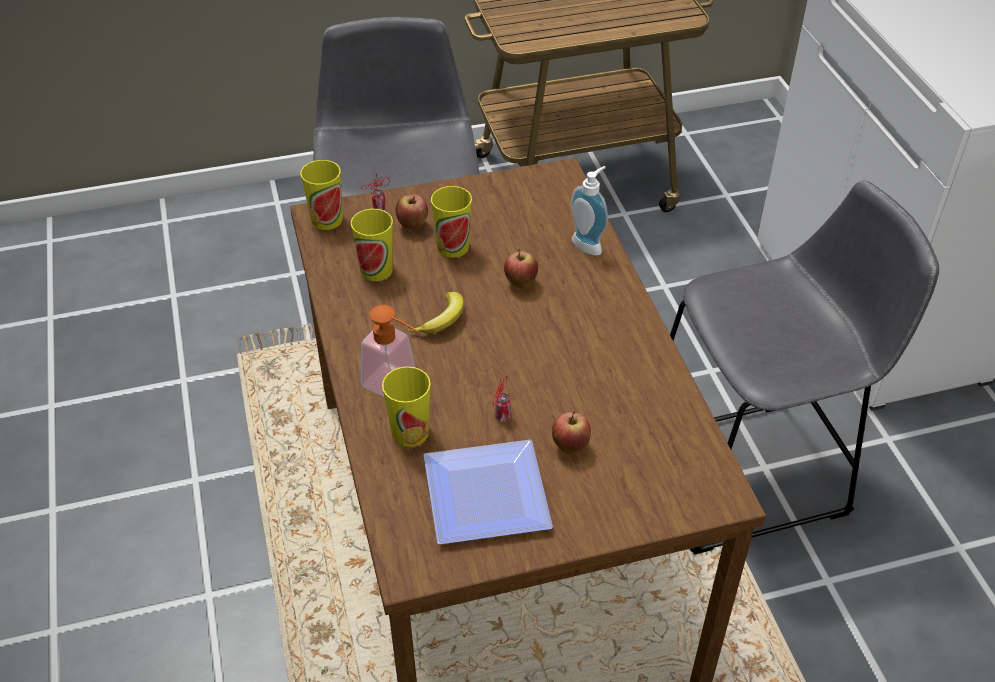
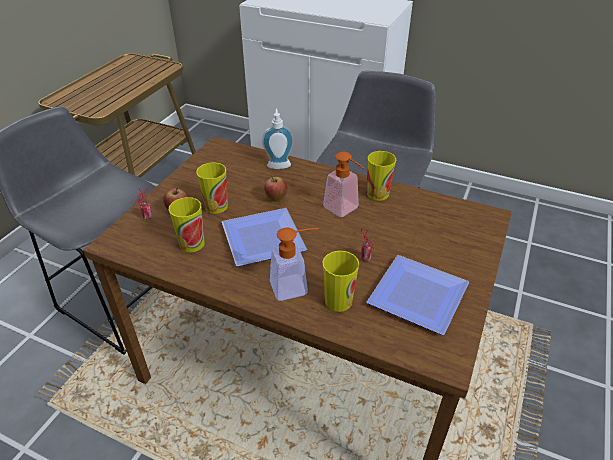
camera: 50 degrees left, 5 degrees down
cup [300,160,343,230] -> cup moved to [367,151,396,201]
banana [408,292,464,334] -> plate [222,208,307,267]
apple [552,411,591,454] -> none
none -> soap dispenser [323,152,365,217]

